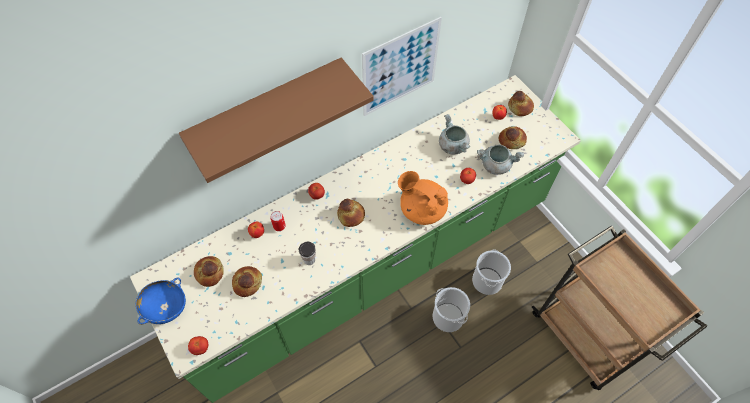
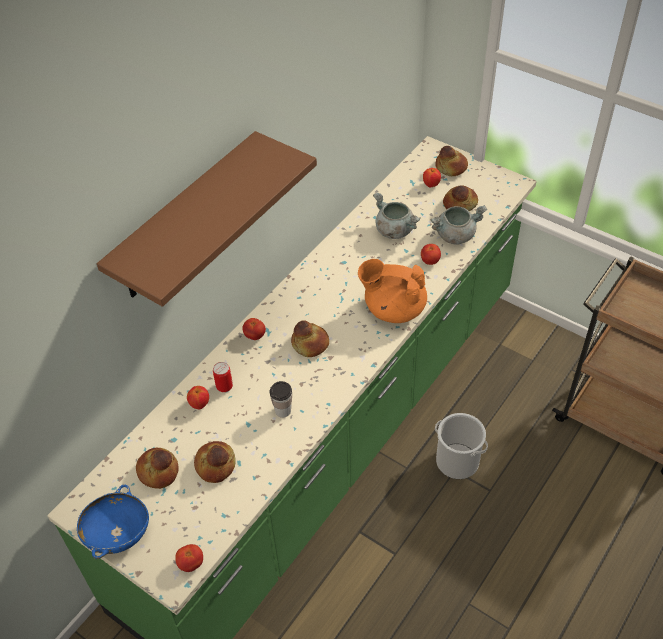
camera: 20 degrees left, 10 degrees down
picture [362,17,442,116] -> none
bucket [472,249,511,295] -> none

